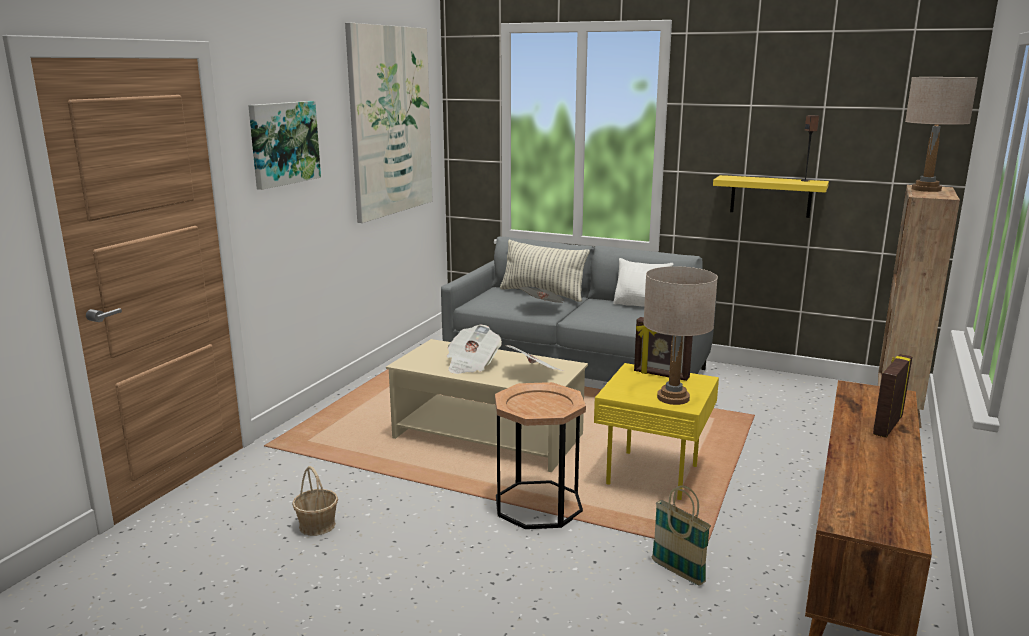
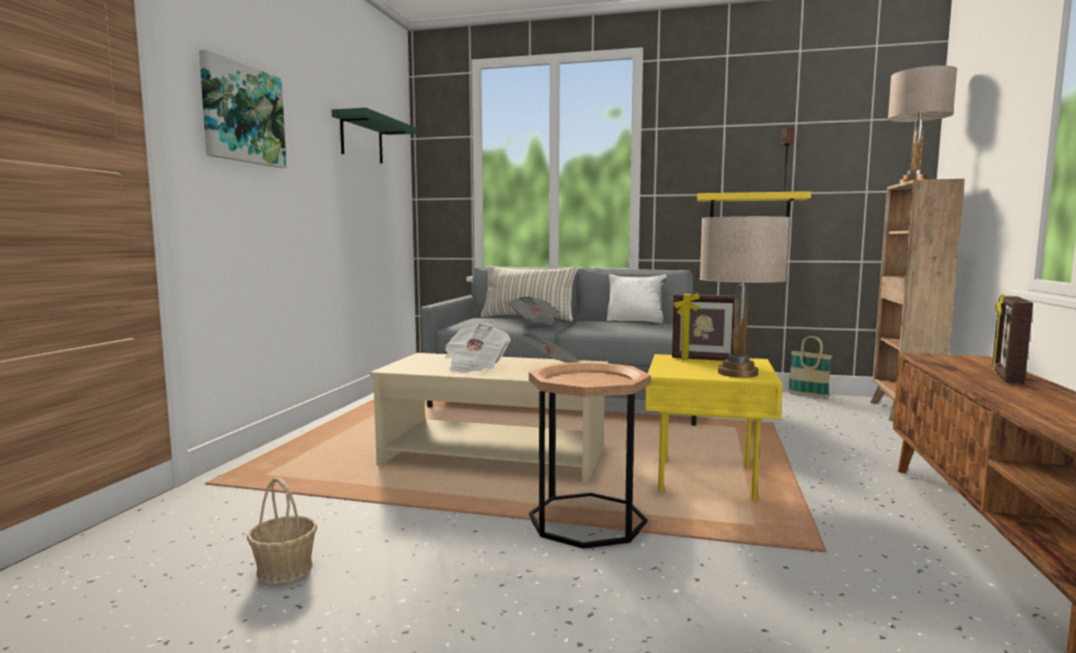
camera: 10 degrees left, 10 degrees down
picture [345,23,433,223] -> green shelf [331,108,417,163]
basket [652,485,711,586] -> basket moved to [788,336,833,398]

